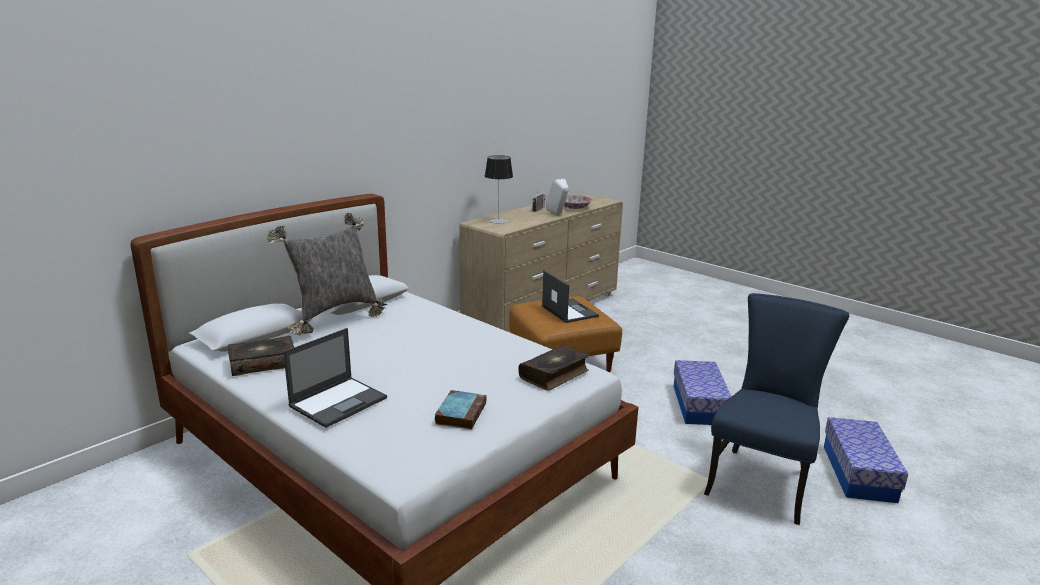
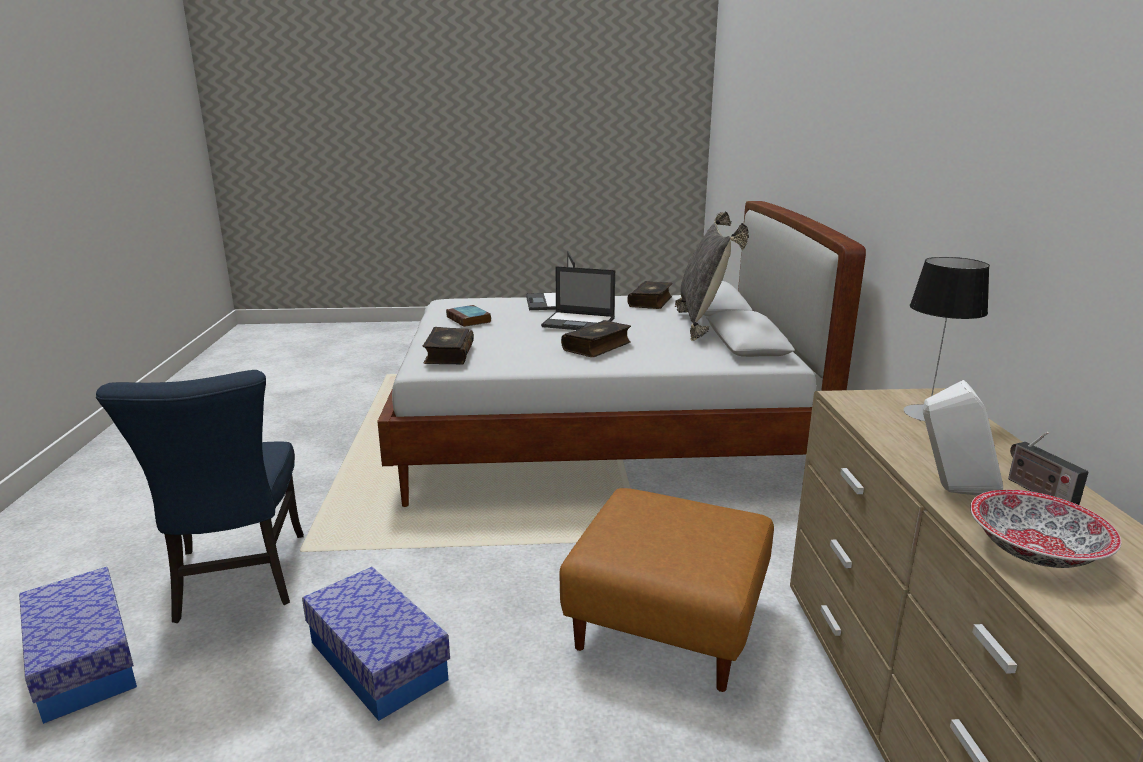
camera: 135 degrees right, 0 degrees up
laptop [542,270,599,323] -> laptop moved to [541,266,615,330]
none -> book [561,320,631,357]

